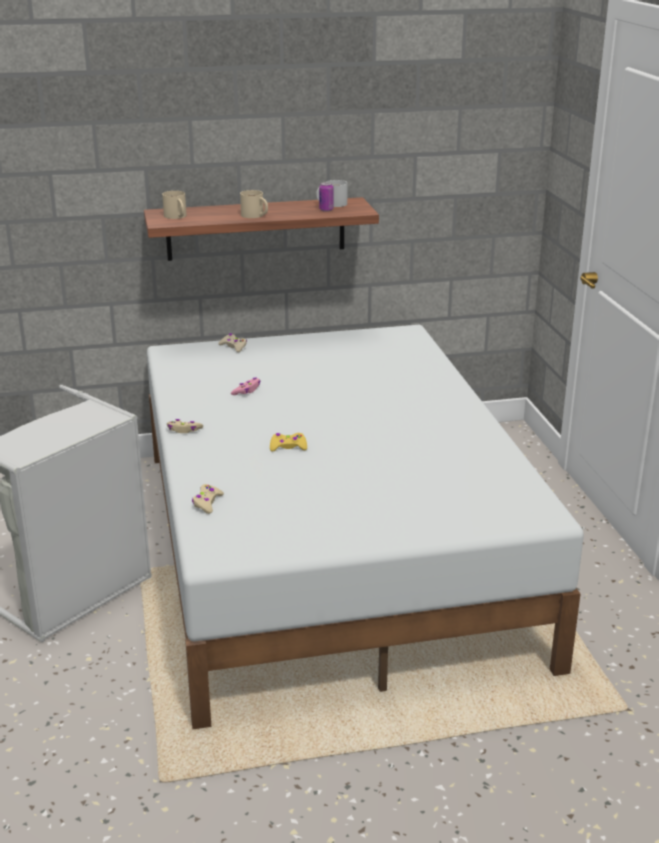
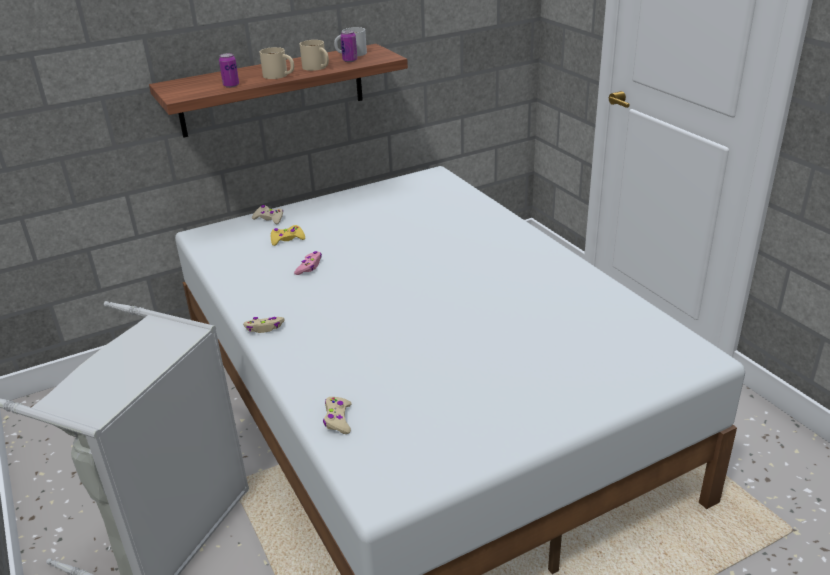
camera: 15 degrees left, 5 degrees up
beige mug [162,191,187,219] -> beige mug moved to [300,40,329,71]
yellow game controller [270,433,307,452] -> yellow game controller moved to [271,225,305,246]
none -> can [219,53,239,88]

